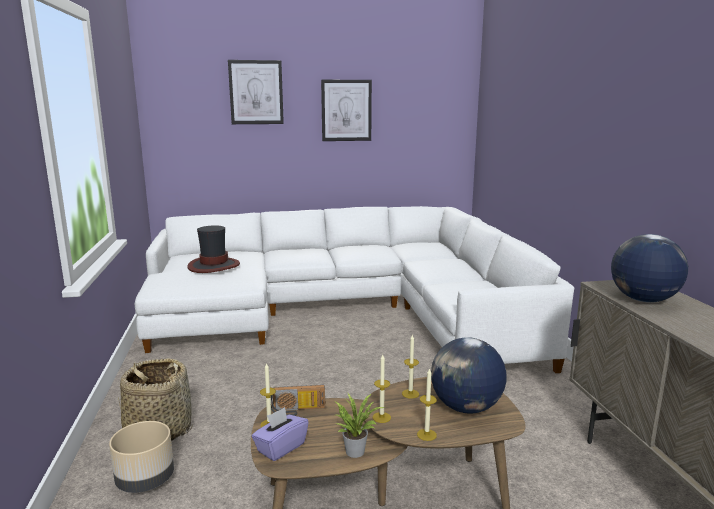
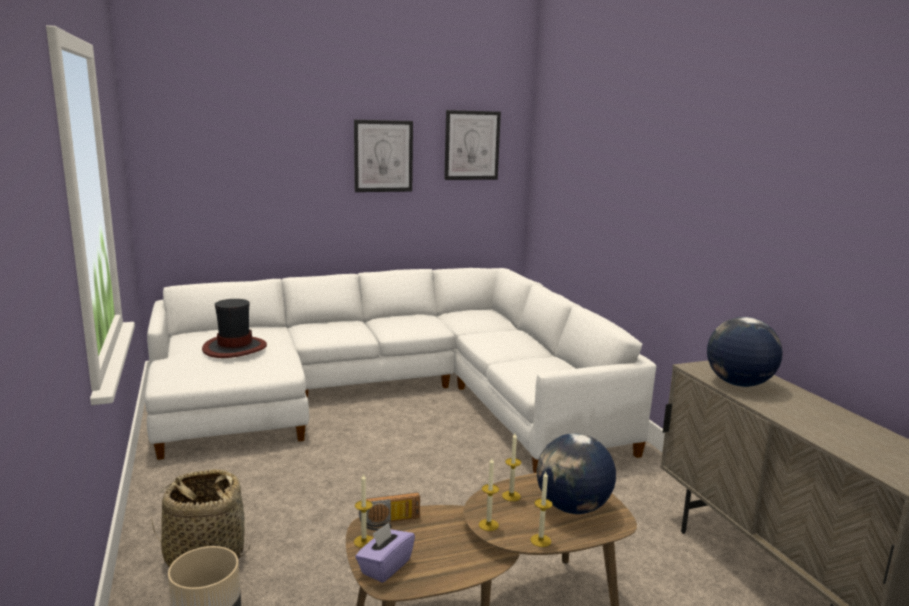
camera: 10 degrees left, 0 degrees up
picture [228,60,284,124] -> picture moved to [444,110,501,180]
potted plant [336,394,385,458] -> none

